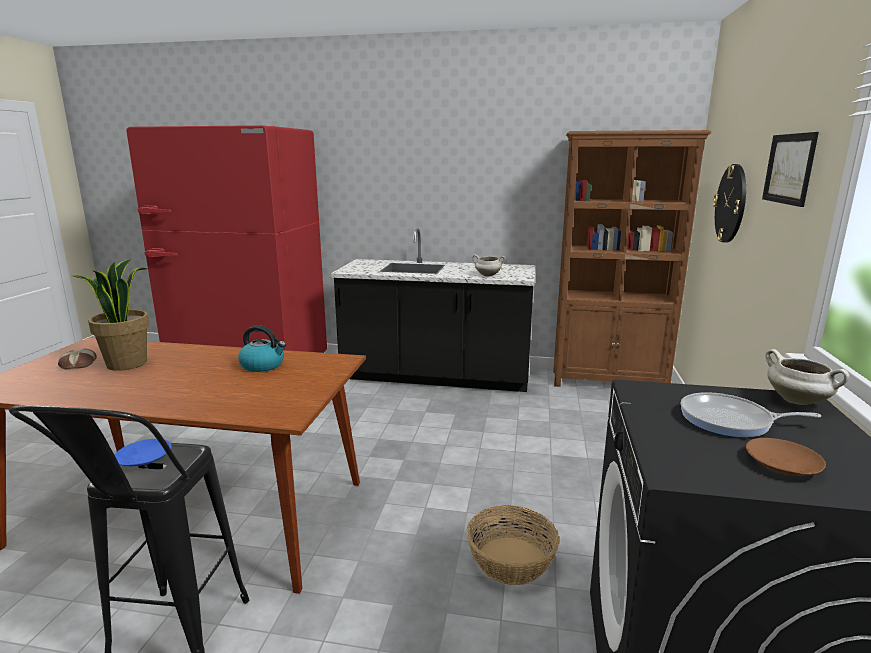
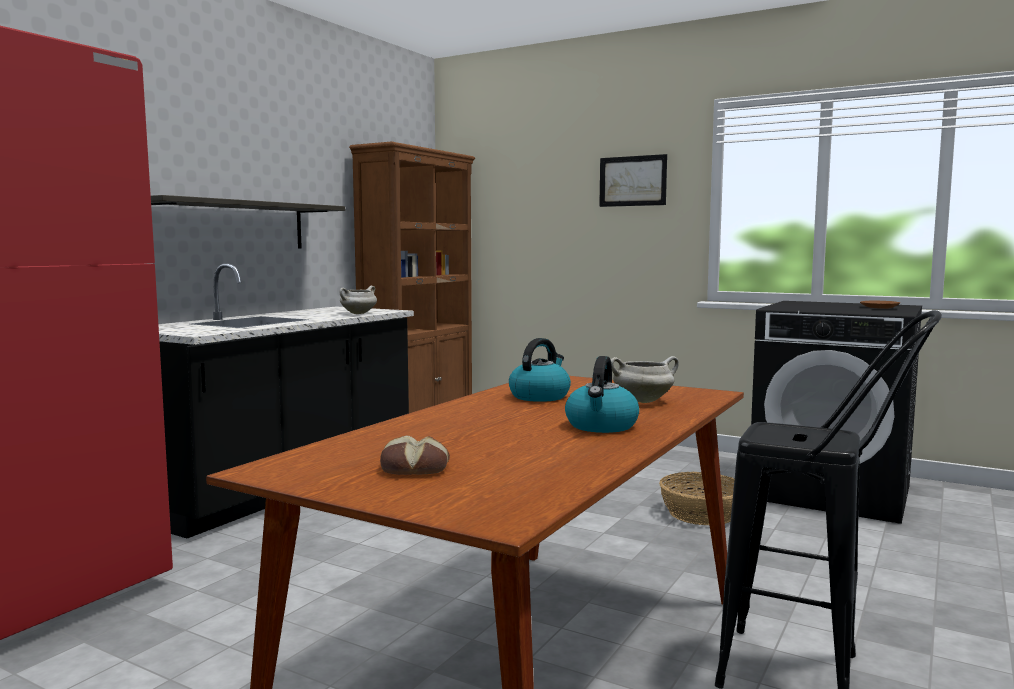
camera: 70 degrees left, 10 degrees down
potted plant [73,259,150,371] -> none
blue plate [115,439,172,466] -> none
frying pan [680,392,821,438] -> none
wall clock [713,164,746,242] -> none
white cooking pot [765,349,849,405] -> white cooking pot moved to [611,356,679,403]
none -> shelf [151,195,345,248]
none -> kettle [565,356,639,433]

